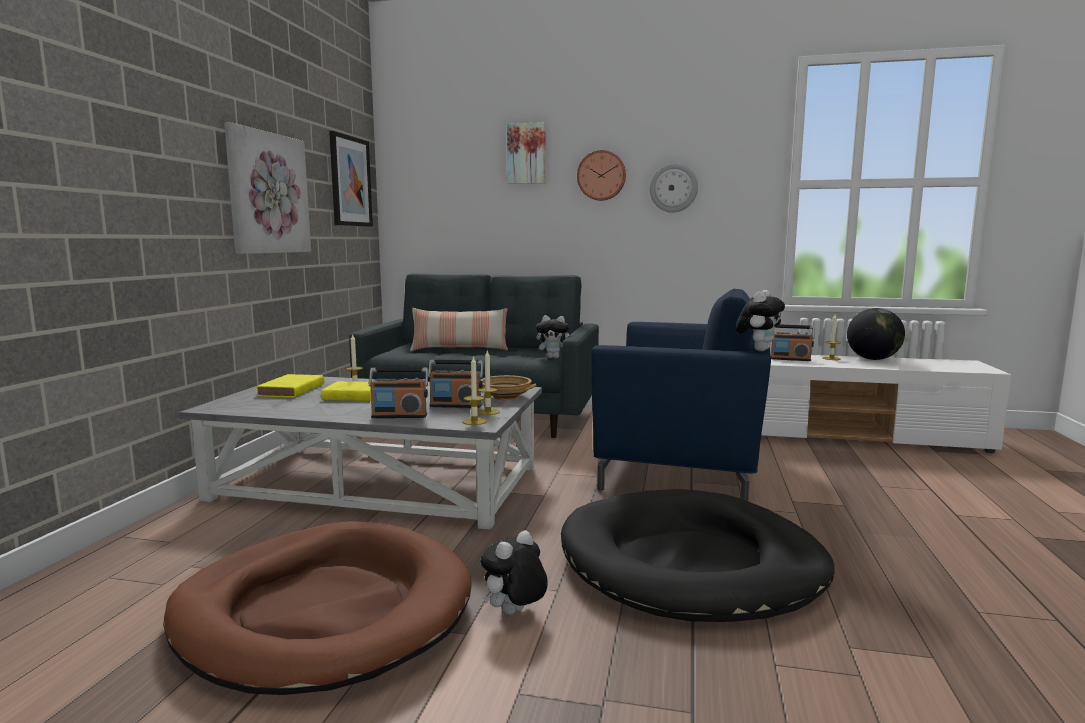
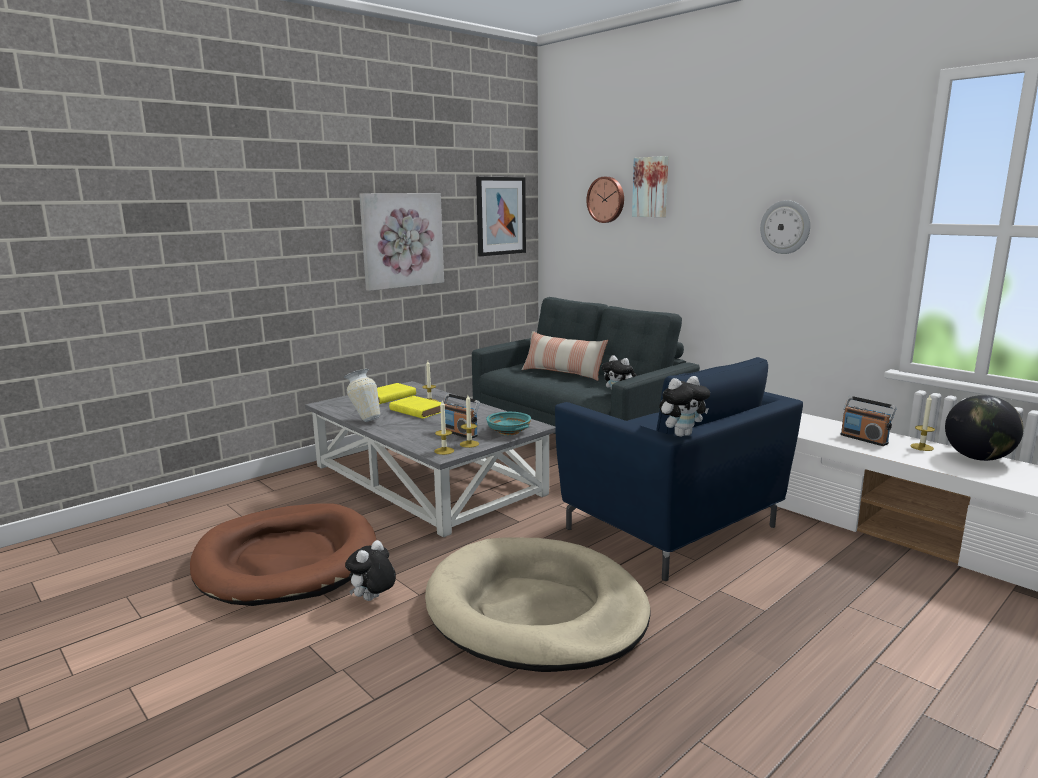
camera: 35 degrees right, 5 degrees up
radio [369,367,428,418] -> none
plush toy [480,530,548,615] -> plush toy turned 45 degrees counterclockwise [345,540,396,601]
beige bowl [481,375,536,400] -> turquoise bowl [486,412,531,435]
black dog bed [561,489,835,622] -> beige dog bed [425,537,651,672]
wall clock [577,150,626,201] -> wall clock moved to [586,177,624,223]
none -> vase [344,369,380,422]

